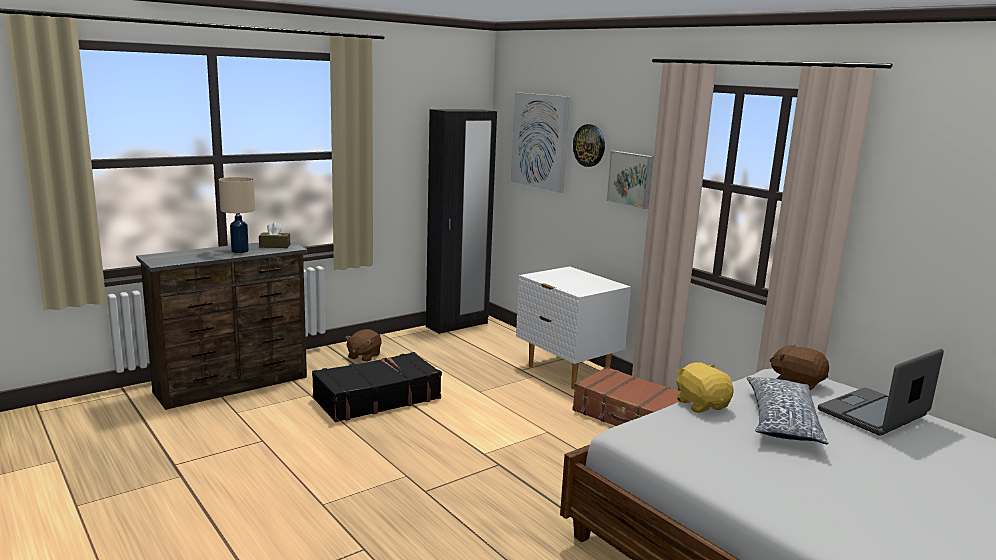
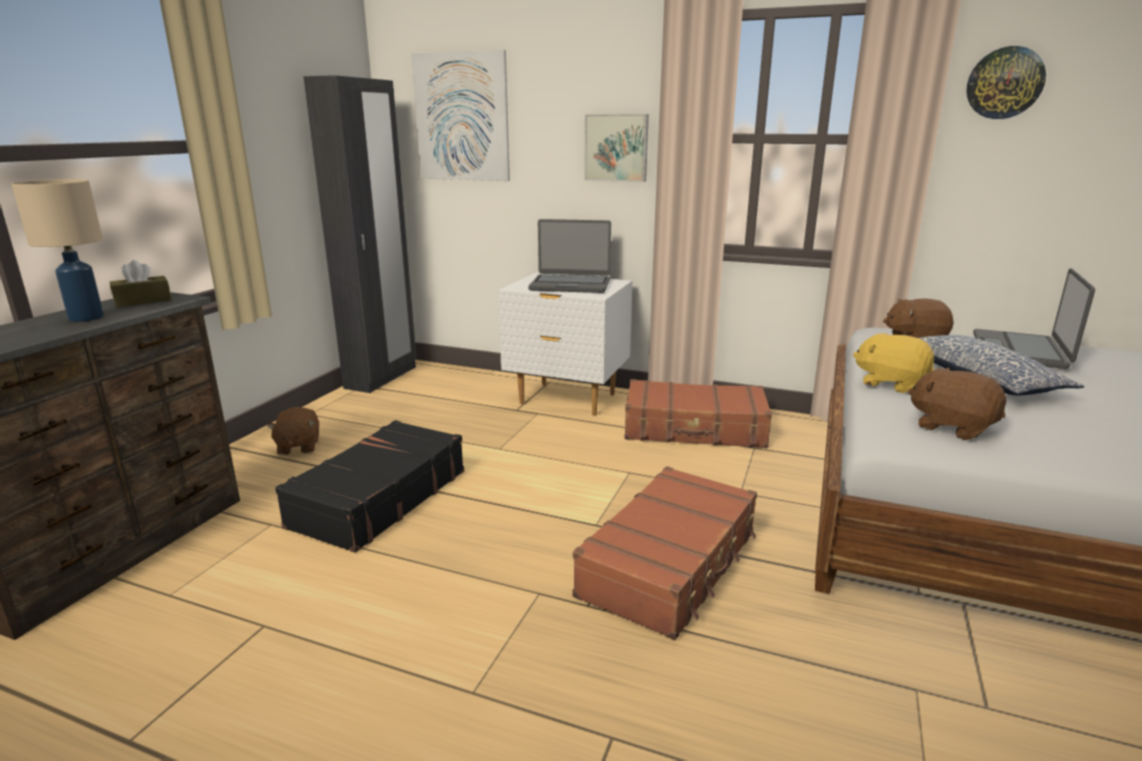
camera: 30 degrees left, 5 degrees up
wall clock [573,124,605,167] -> wall clock moved to [967,46,1046,119]
none -> laptop [528,219,611,293]
none -> brown suitcase [572,466,757,640]
none -> brown plush toy [908,367,1006,440]

